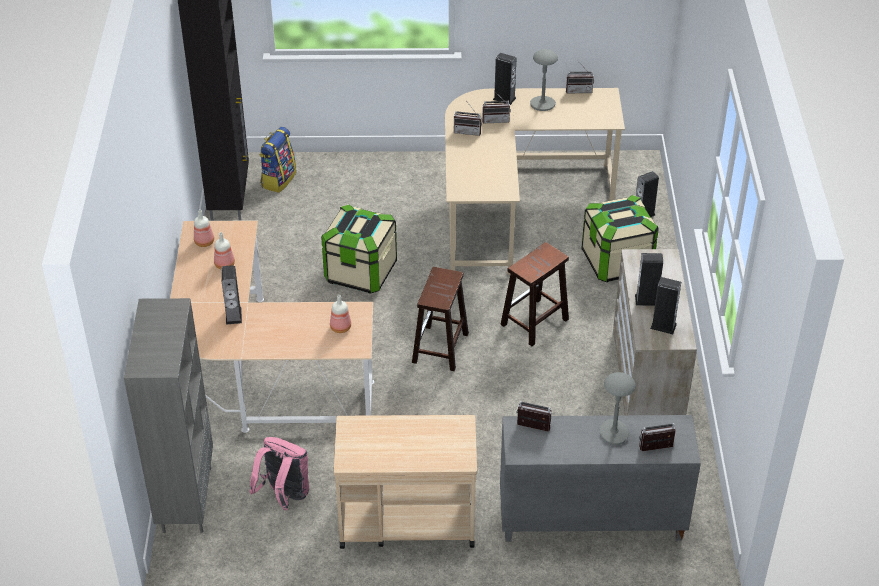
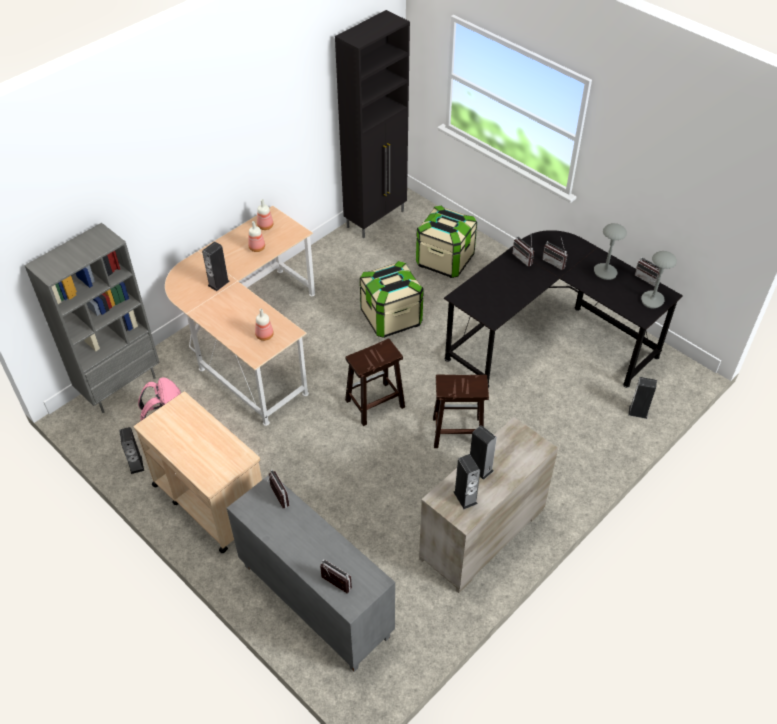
camera: 45 degrees right, 5 degrees up
backpack [259,127,296,193] -> none
beige desk [445,88,625,275] -> black desk [444,230,683,388]
speaker [493,53,516,105] -> speaker moved to [119,427,144,474]
storage box [581,195,659,282] -> storage box moved to [416,206,477,278]
grey table lamp [599,372,636,445] -> grey table lamp moved to [641,251,677,309]

